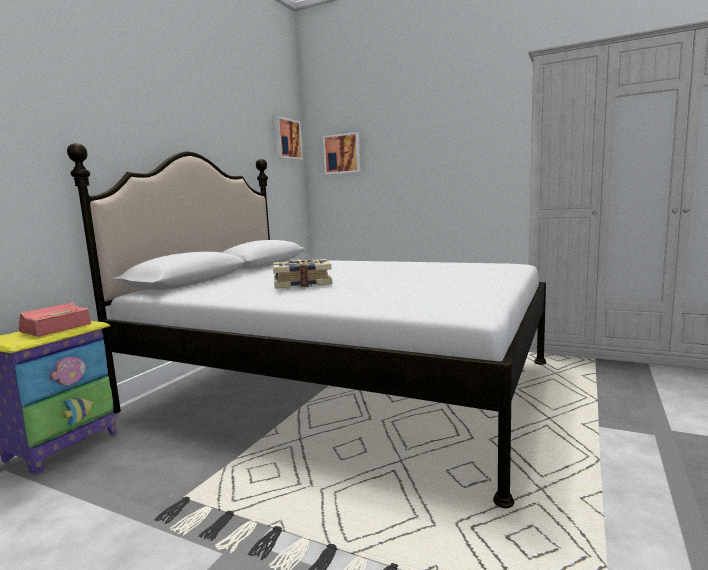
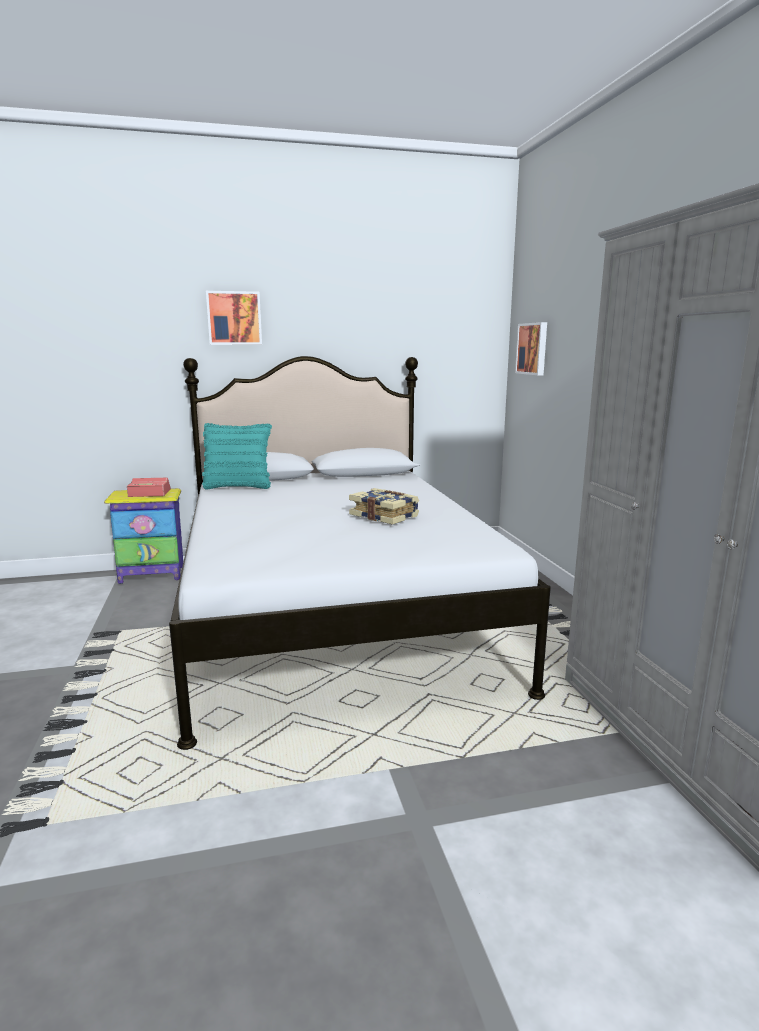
camera: 50 degrees right, 5 degrees up
book [273,259,332,288] -> book moved to [349,488,419,525]
picture [274,116,303,160] -> picture moved to [206,291,262,345]
none -> turquoise pillow [202,423,272,489]

